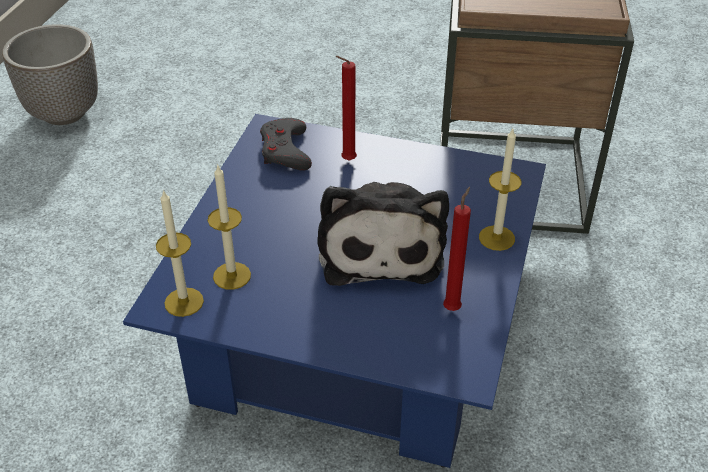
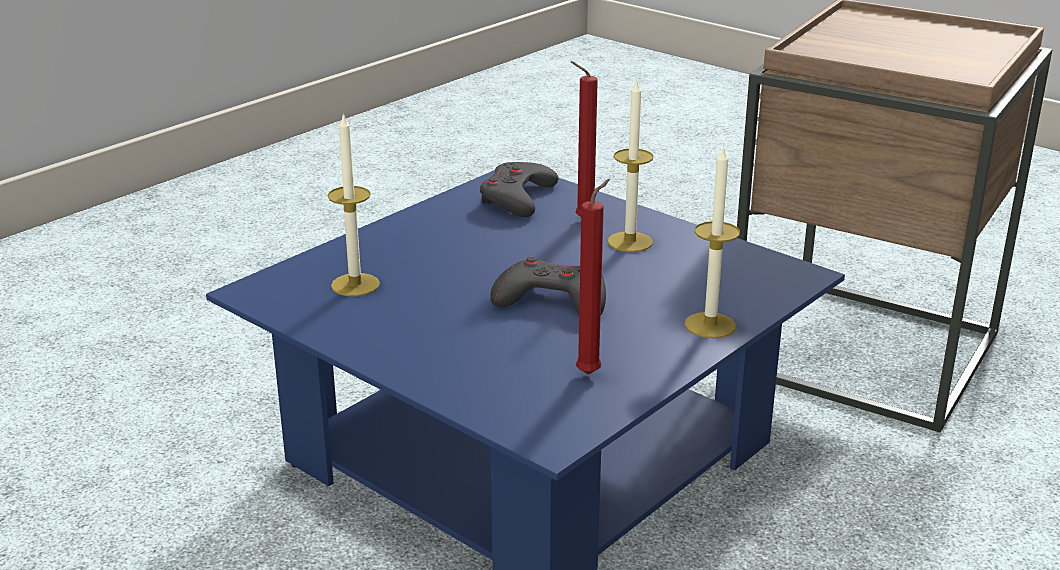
camera: 25 degrees right, 15 degrees down
planter [2,24,98,125] -> none
candle [156,189,204,317] -> candle moved to [608,79,654,252]
plush toy [317,182,449,286] -> grey game controller [490,257,606,315]

